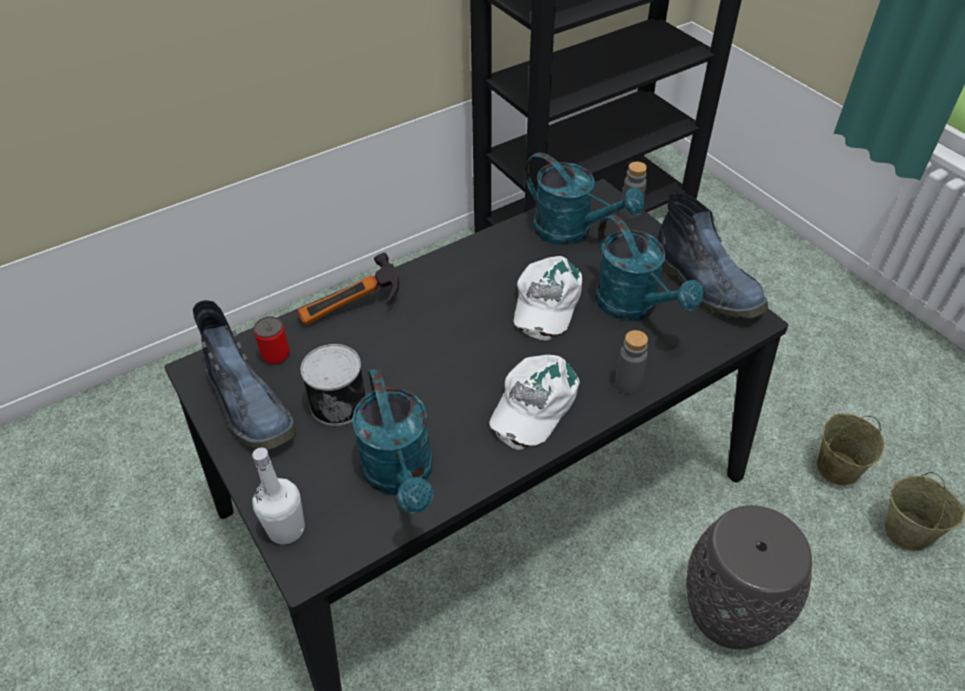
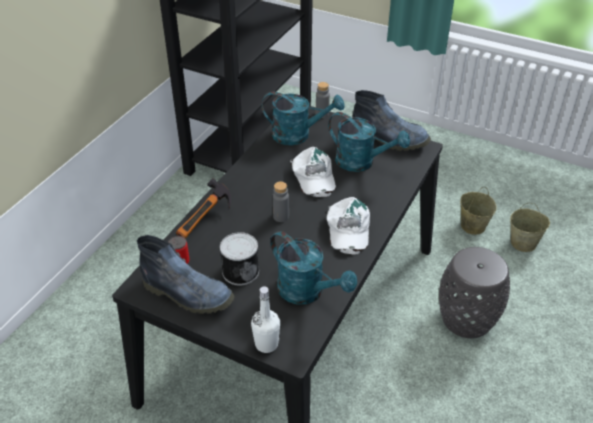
camera: 30 degrees left, 5 degrees down
grey bottle [615,330,648,394] -> grey bottle moved to [273,181,289,222]

